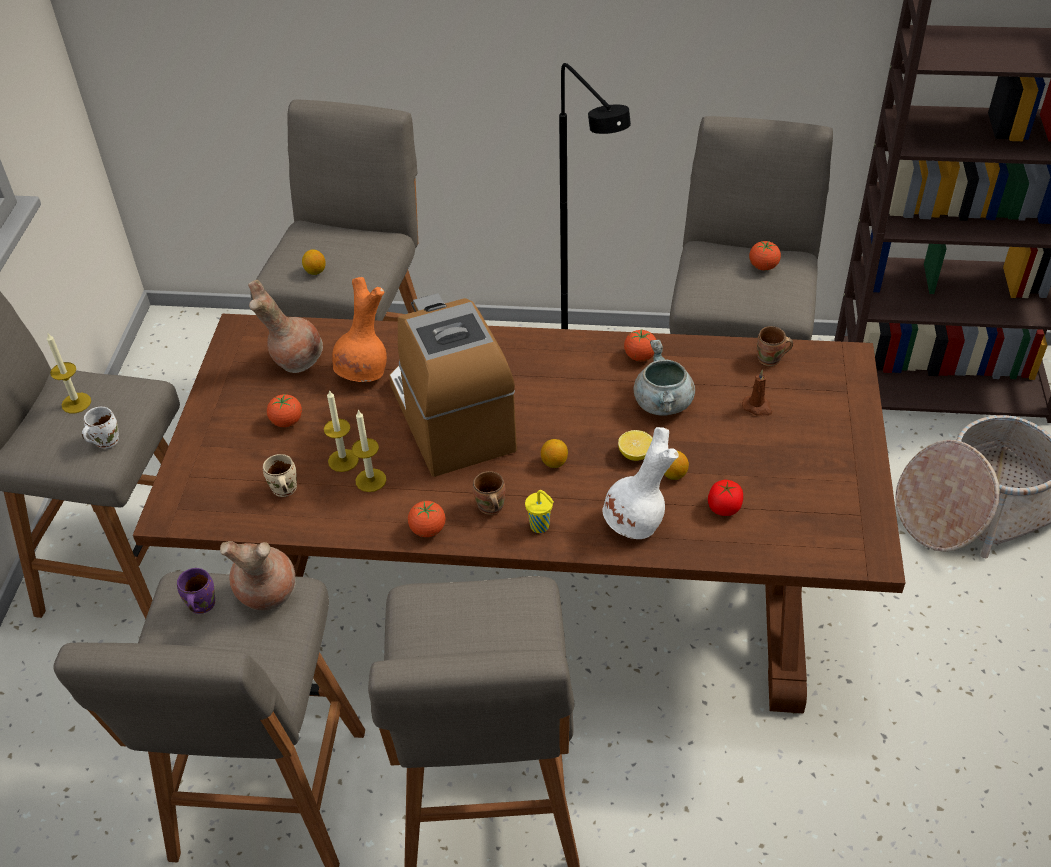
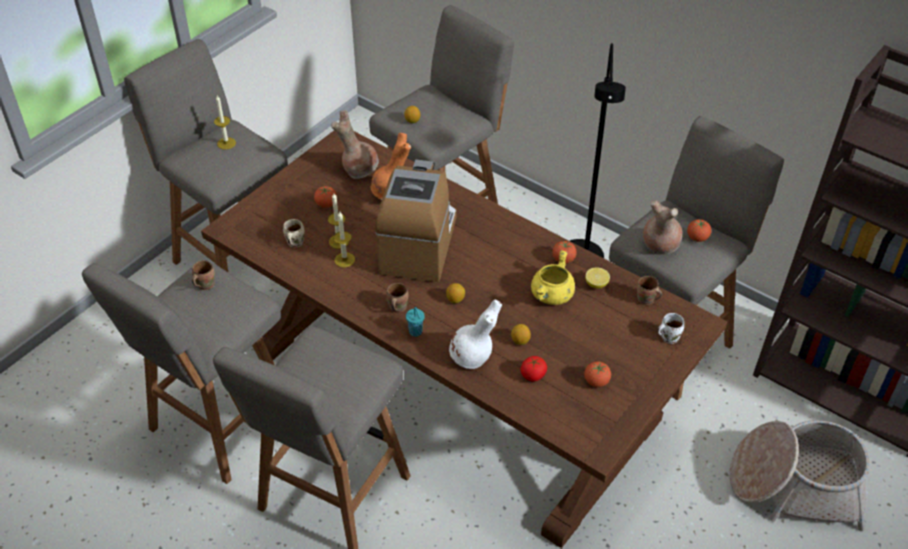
camera: 30 degrees right, 0 degrees up
white mug [82,407,119,449] -> white mug moved to [657,313,684,344]
purple mug [177,568,215,614] -> brown mug [192,261,215,290]
brown vase [220,541,296,611] -> brown vase moved to [643,199,683,255]
tomato [408,500,446,537] -> tomato moved to [584,361,611,387]
yellow cup [525,490,554,533] -> turquoise cup [406,307,425,337]
lemon [618,430,652,461] -> lemon moved to [585,267,610,288]
grey cooking pot [634,340,695,416] -> yellow cooking pot [531,250,575,305]
brown candle [742,370,772,416] -> none

